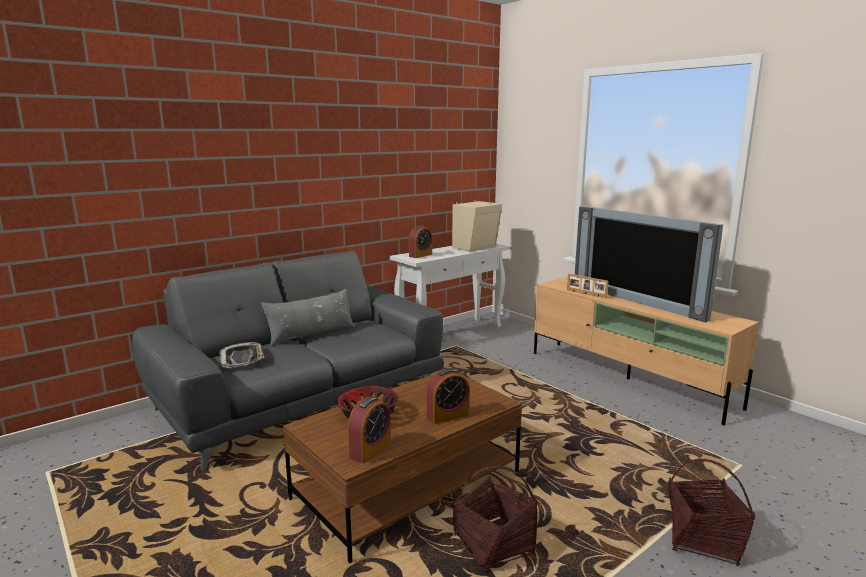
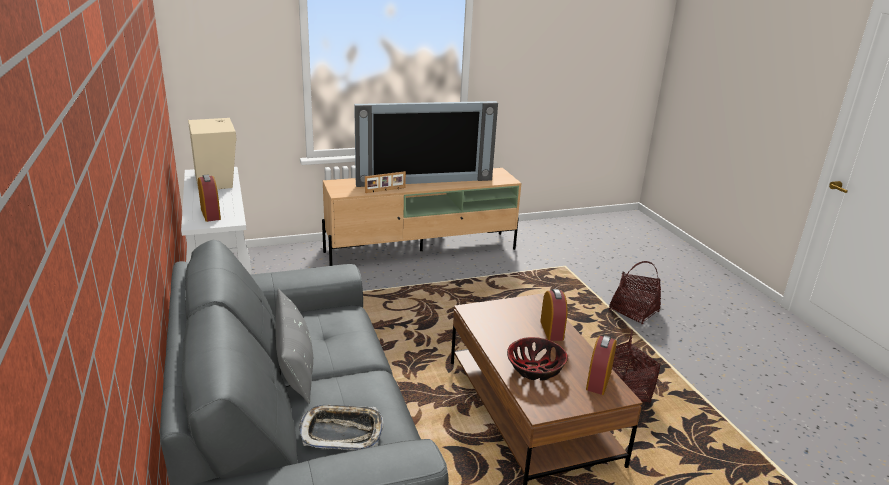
camera: 70 degrees left, 10 degrees up
alarm clock [348,396,391,464] -> alarm clock turned 120 degrees counterclockwise [586,335,617,395]

